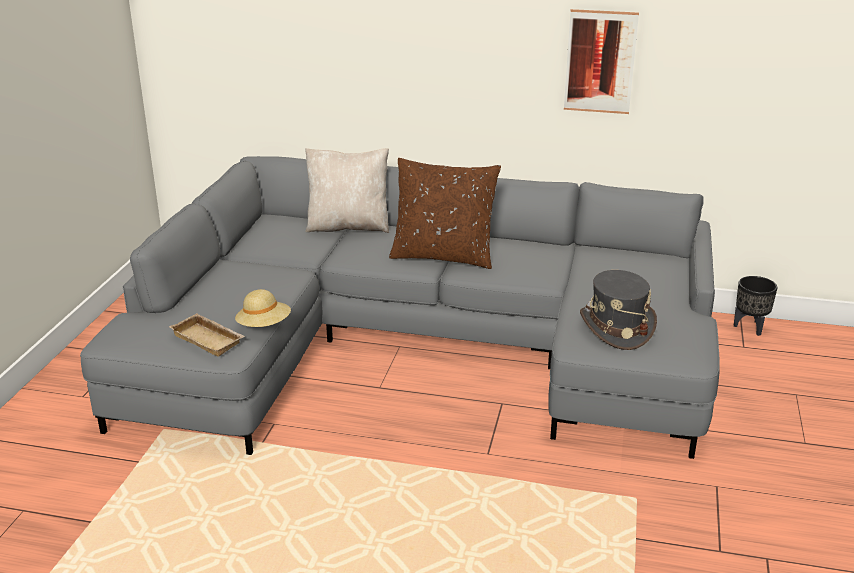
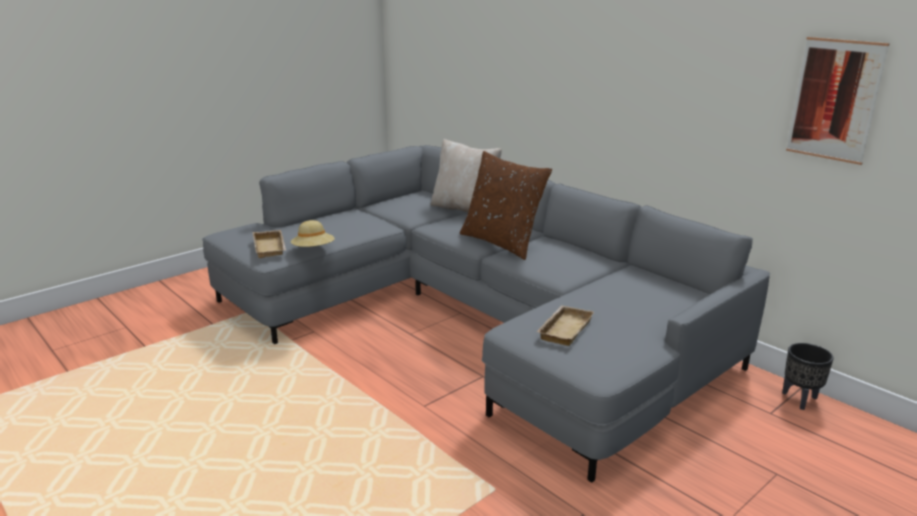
camera: 35 degrees right, 5 degrees down
picture [564,9,639,114] -> picture moved to [786,37,890,165]
grey hat [580,270,657,350] -> beige tray [537,305,594,346]

